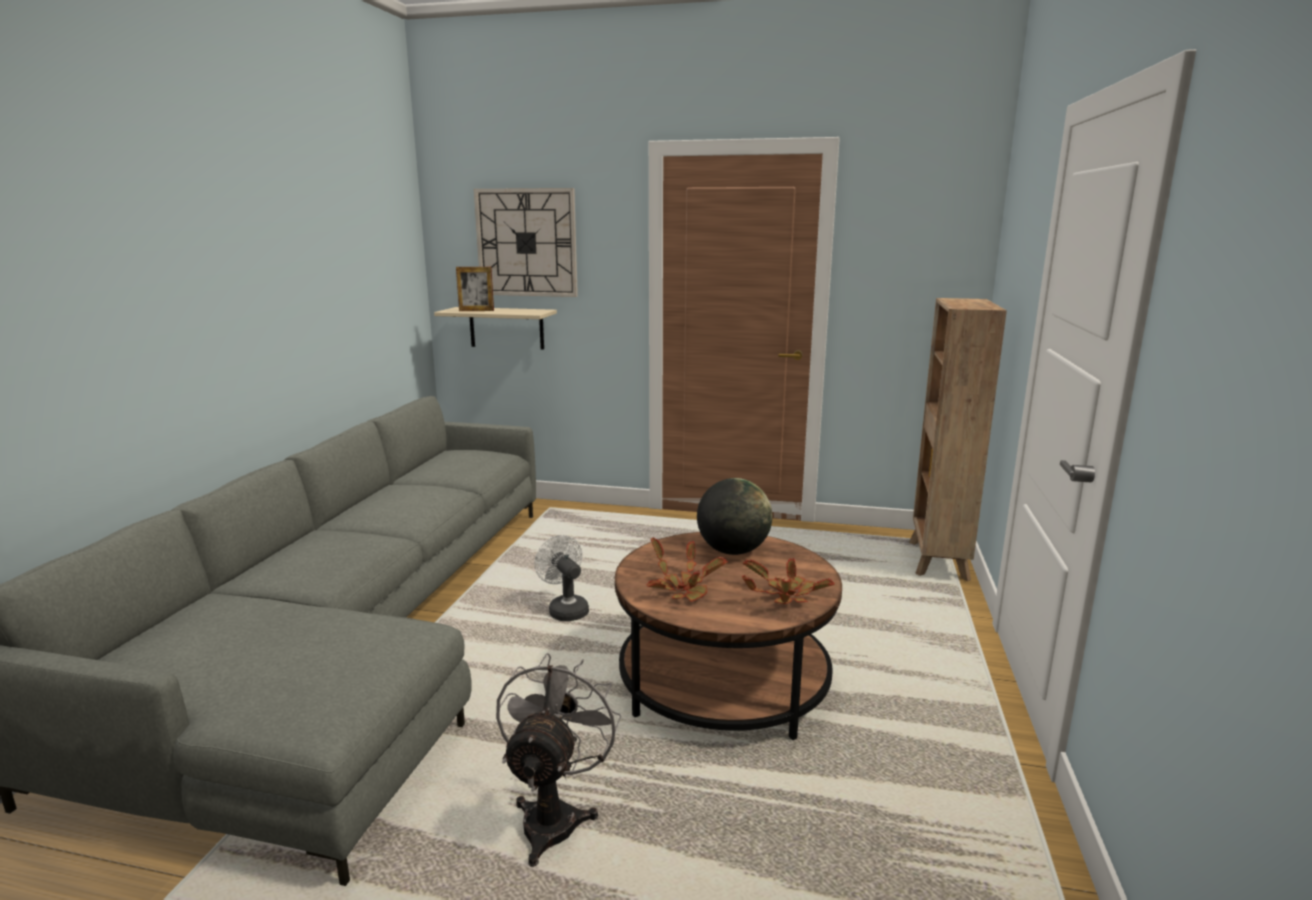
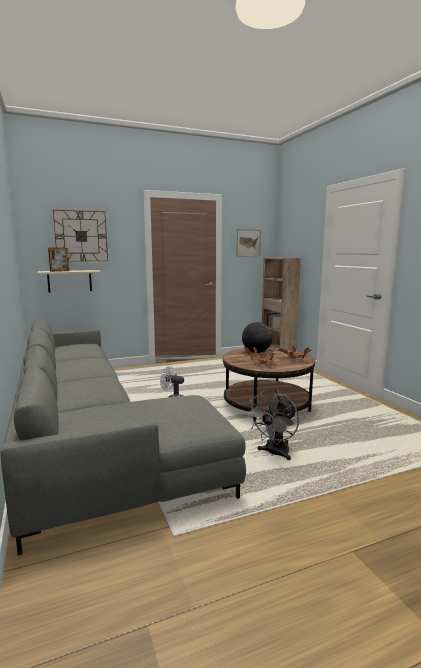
camera: 35 degrees left, 5 degrees down
grey fan [496,653,621,867] -> grey fan turned 120 degrees counterclockwise [246,389,299,460]
none -> picture [236,229,261,256]

